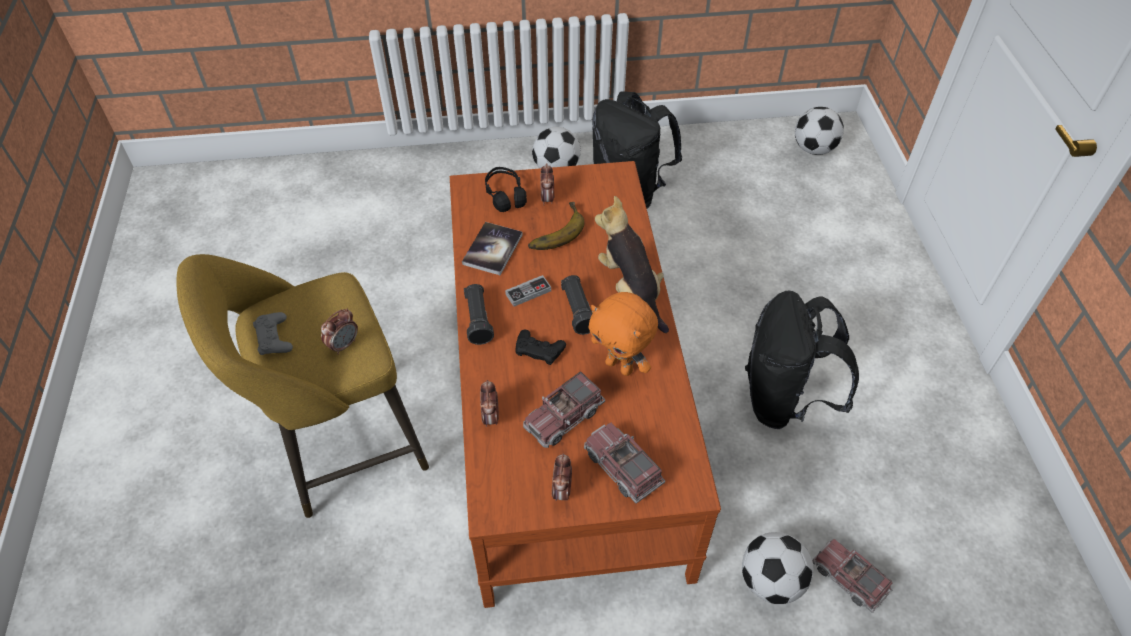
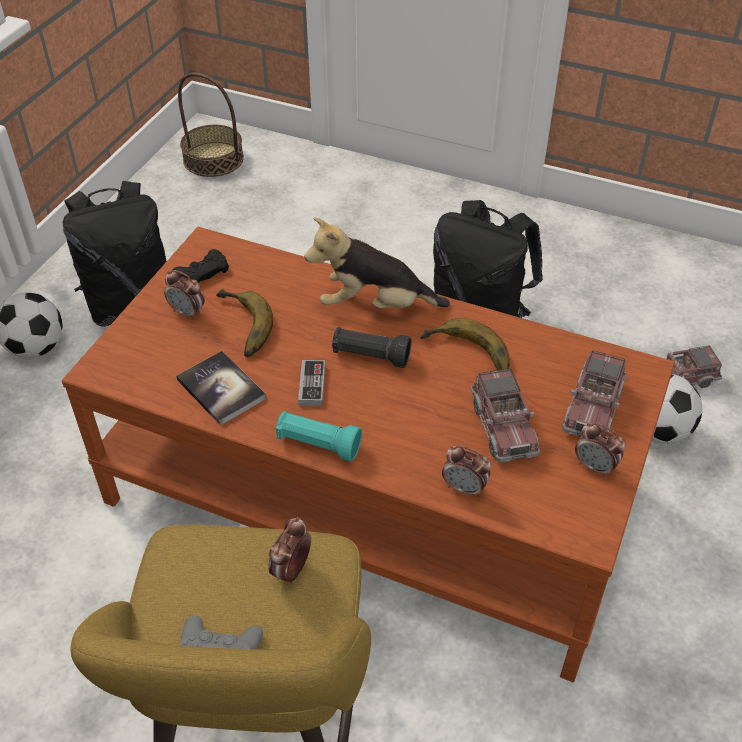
camera: 60 degrees left, 5 degrees down
alarm clock [321,309,358,355] -> alarm clock turned 135 degrees counterclockwise [269,517,311,584]
black flashlight [464,284,494,345] -> turquoise flashlight [276,411,362,461]
black headphones [485,167,527,212] -> none
black game controller [515,330,566,365] -> black game controller moved to [173,249,229,282]
toy truck [584,423,665,503] -> toy truck turned 60 degrees counterclockwise [562,350,627,436]
orange plush toy [589,292,658,376] -> banana [420,318,510,371]
football [795,107,844,155] -> basket [178,73,244,177]

